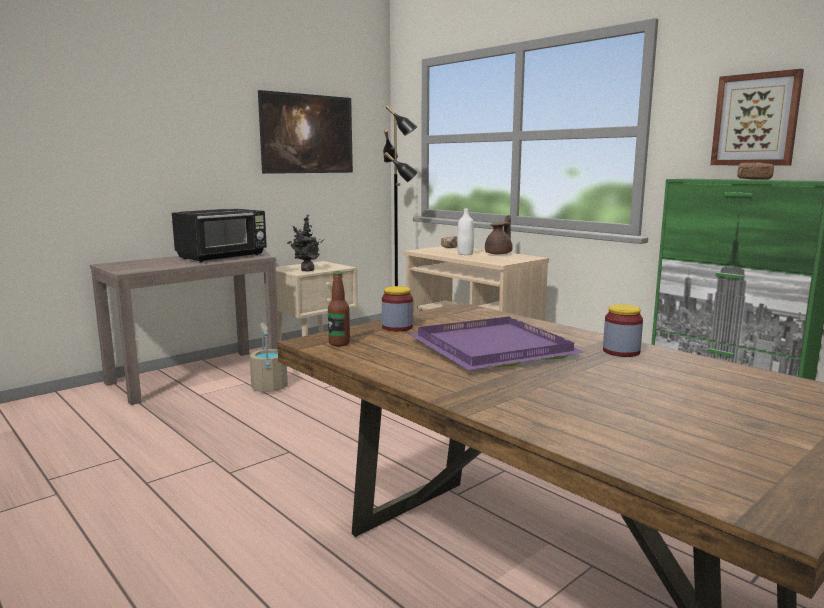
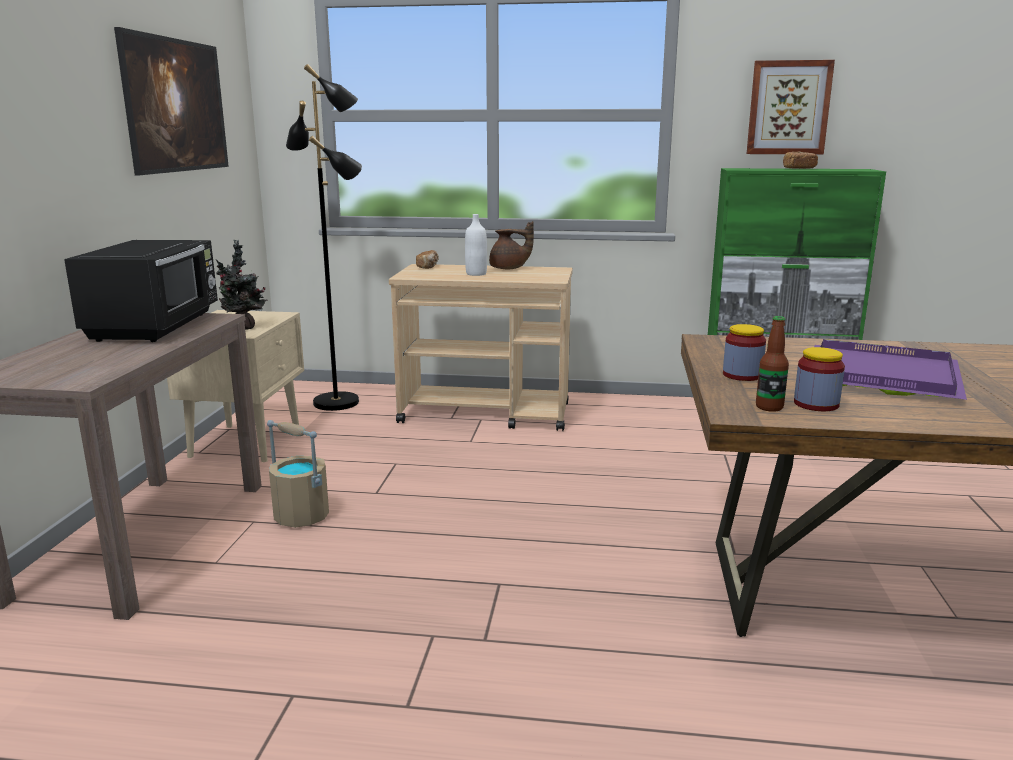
camera: 40 degrees left, 5 degrees up
brown teapot [485,215,513,254] -> brown teapot turned 105 degrees clockwise [489,221,534,269]
jar [603,304,643,357] -> jar moved to [794,347,845,411]

